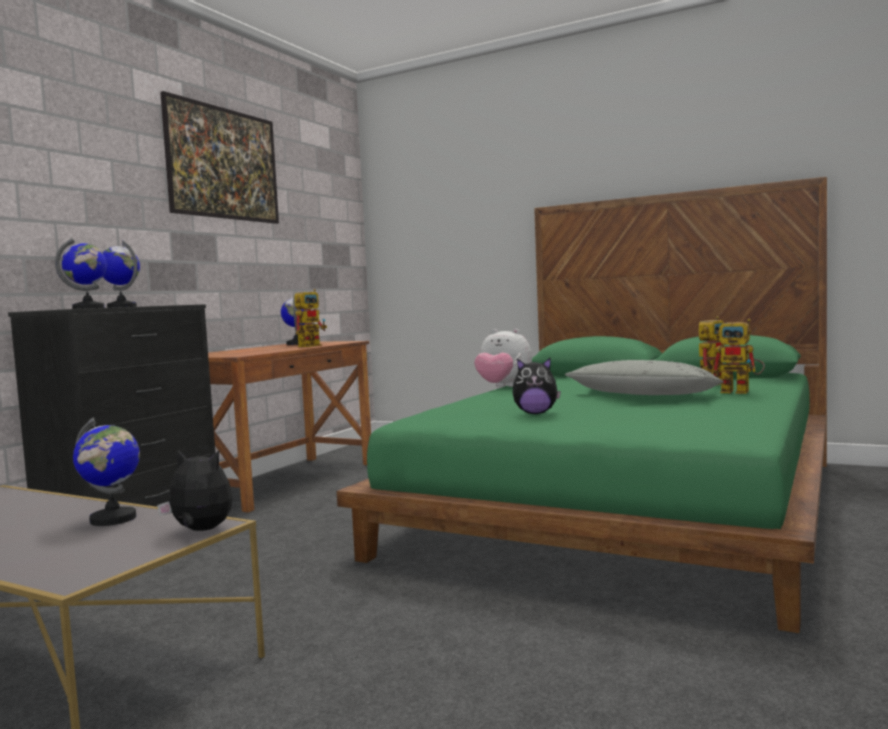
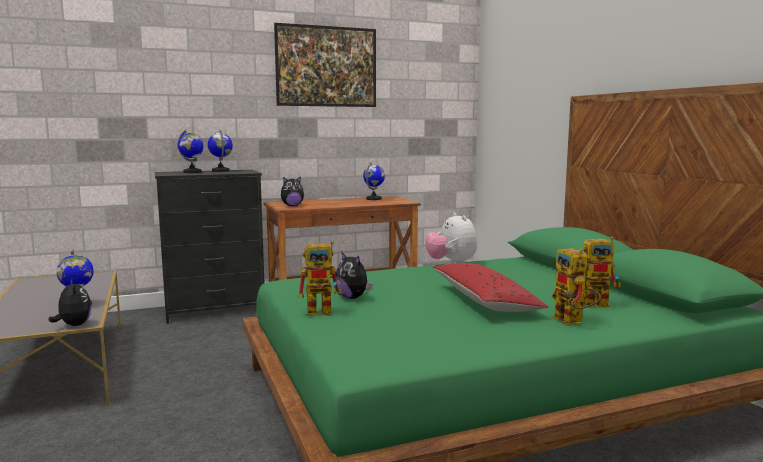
camera: 40 degrees right, 5 degrees up
toy robot [294,289,327,347] -> toy robot moved to [297,241,344,316]
grey pillow [565,360,724,395] -> red pillow [432,263,549,312]
none -> plush toy [281,176,304,206]

